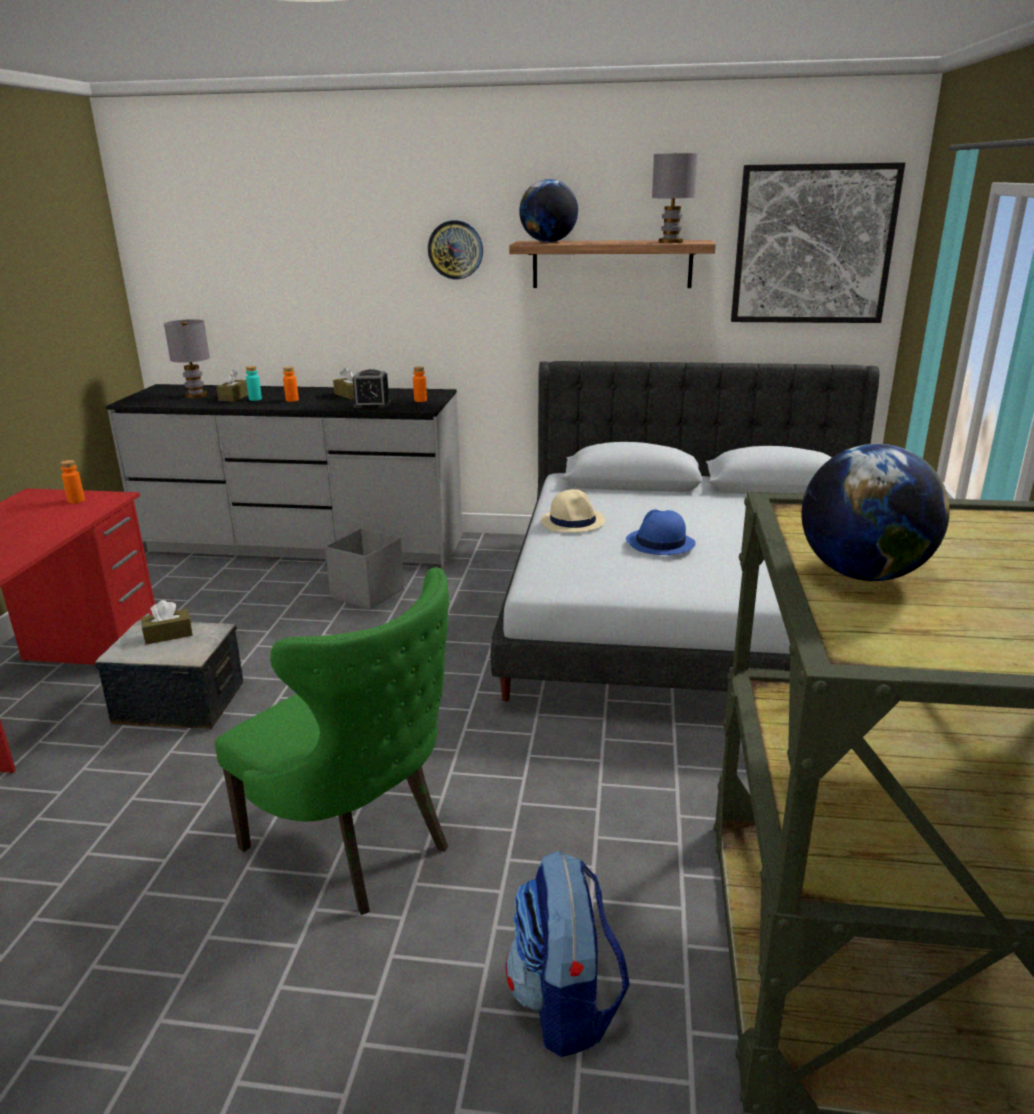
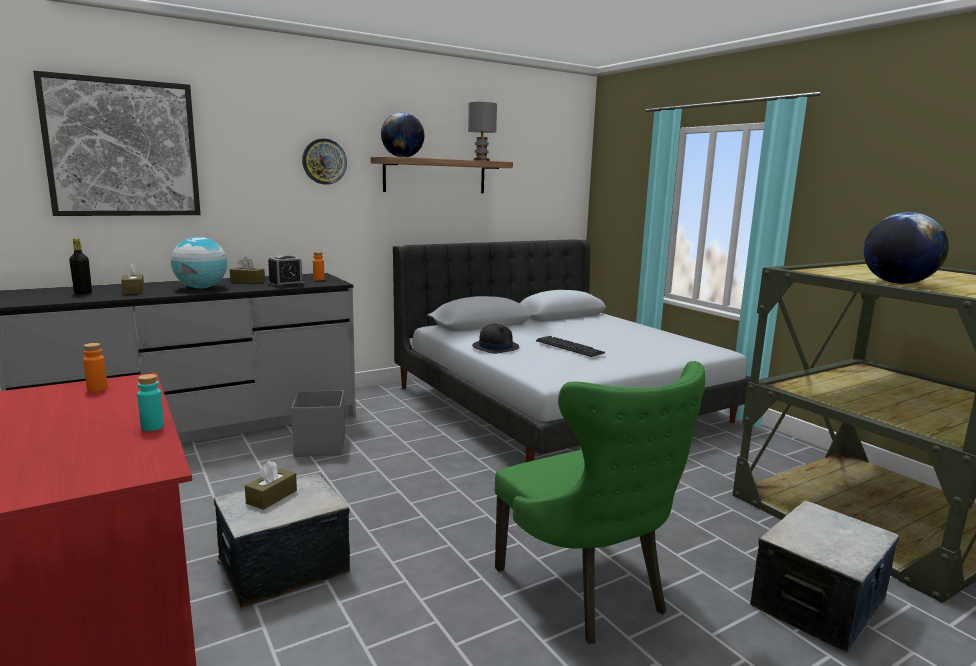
camera: 40 degrees left, 10 degrees down
grey table lamp [164,319,210,398] -> black bottle [69,238,92,294]
green chair [215,567,449,915] -> green chair turned 60 degrees clockwise [495,361,705,644]
turquoise bottle [246,366,262,401] -> turquoise bottle moved to [137,374,164,431]
orange bottle [283,367,299,402] -> globe [171,237,227,289]
backpack [506,850,630,1057] -> storage box [750,501,899,653]
beige hat [541,489,605,532] -> black hat [472,323,519,354]
blue hat [626,509,696,555] -> keyboard [536,336,605,357]
picture [731,162,905,323] -> picture moved to [33,71,201,216]

